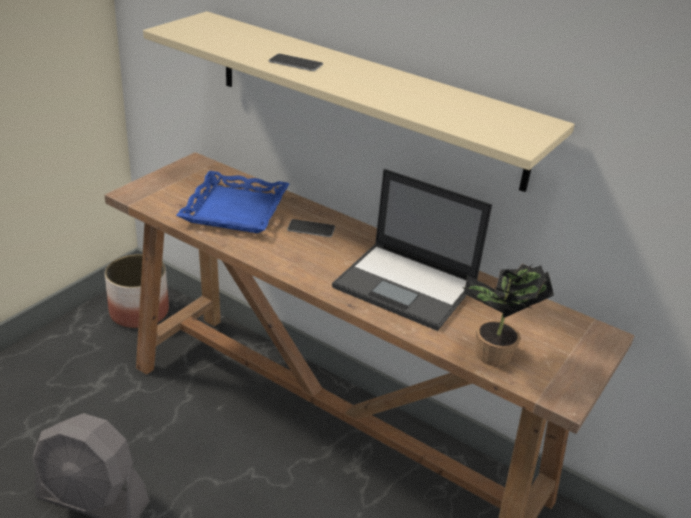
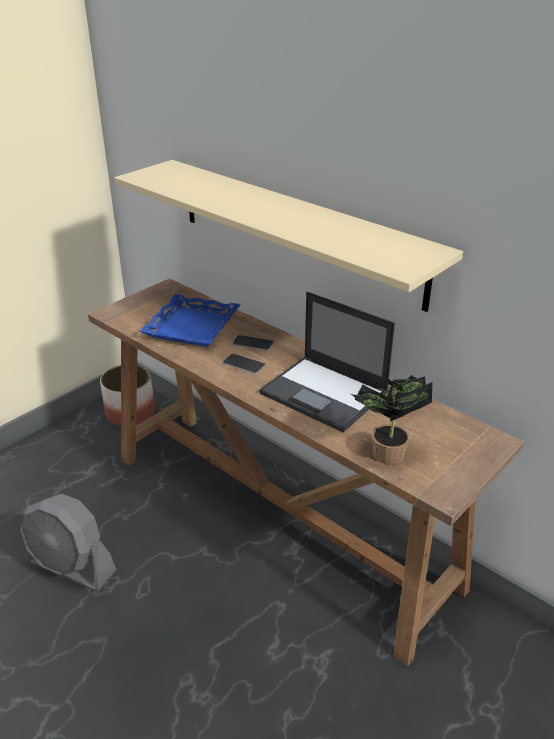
camera: 10 degrees right, 0 degrees up
phone [268,54,323,71] -> phone moved to [222,354,266,374]

